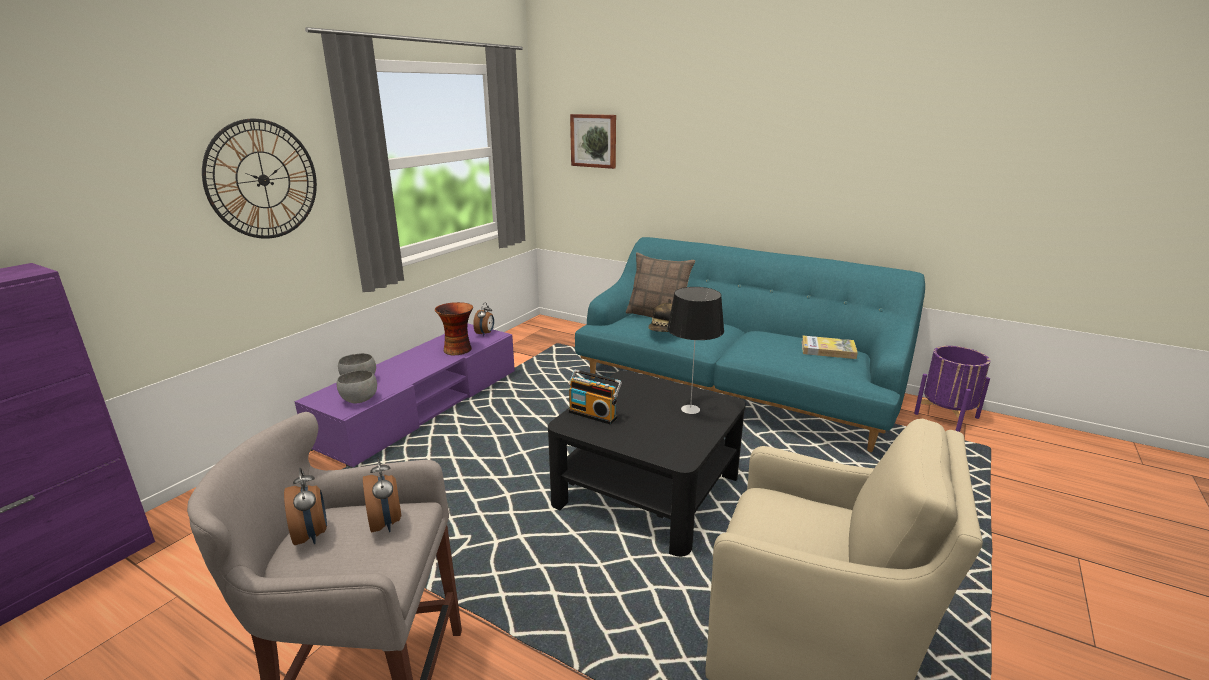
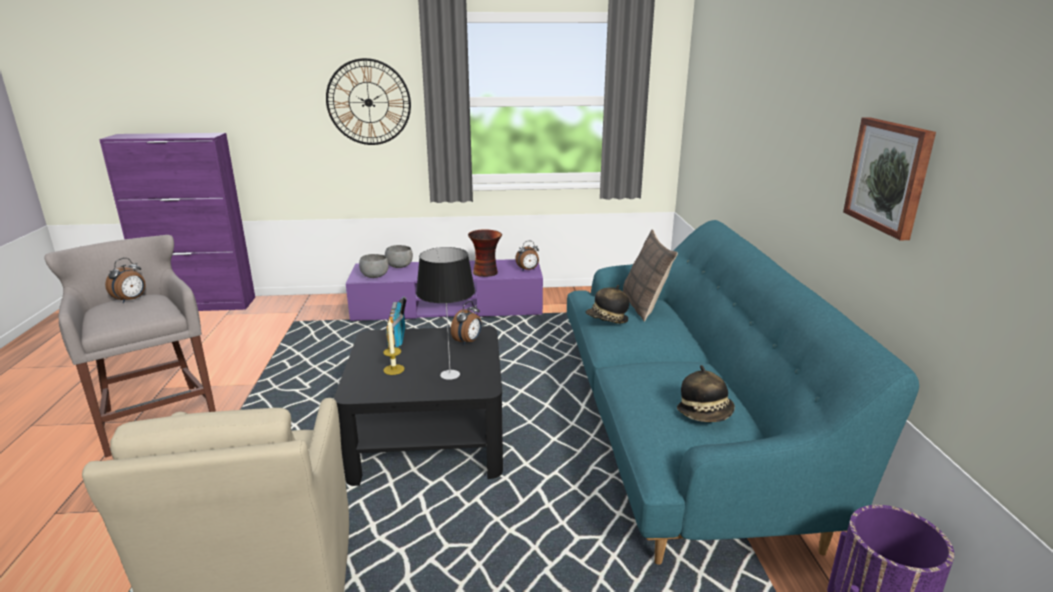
camera: 55 degrees right, 0 degrees up
alarm clock [363,457,402,533] -> alarm clock moved to [451,301,482,345]
picture [570,114,616,169] -> picture moved to [843,118,936,241]
book [802,335,858,359] -> hat [677,365,735,422]
none -> candle [383,319,404,375]

